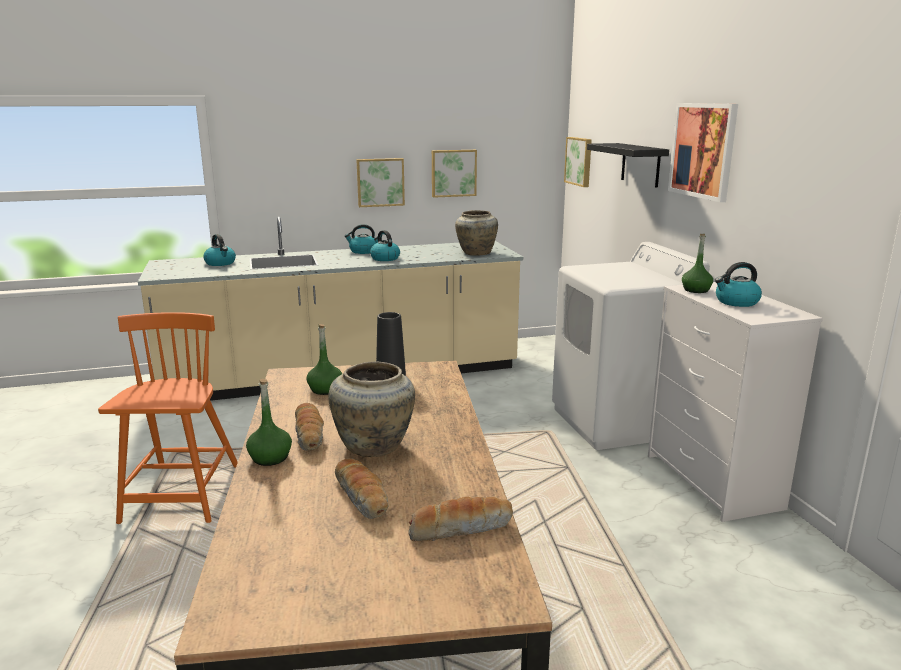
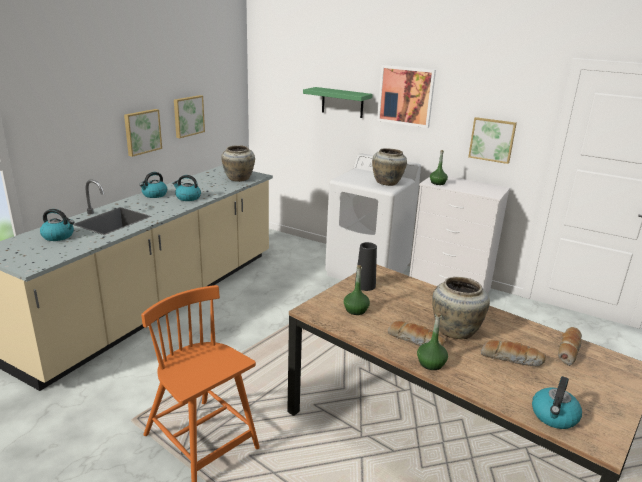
camera: 45 degrees left, 5 degrees up
picture [564,137,592,187] -> picture moved to [468,117,517,164]
black shelf [587,143,669,188] -> green shelf [303,87,373,118]
kettle [715,262,762,307] -> kettle moved to [532,376,582,429]
none -> beige vase [372,148,407,186]

